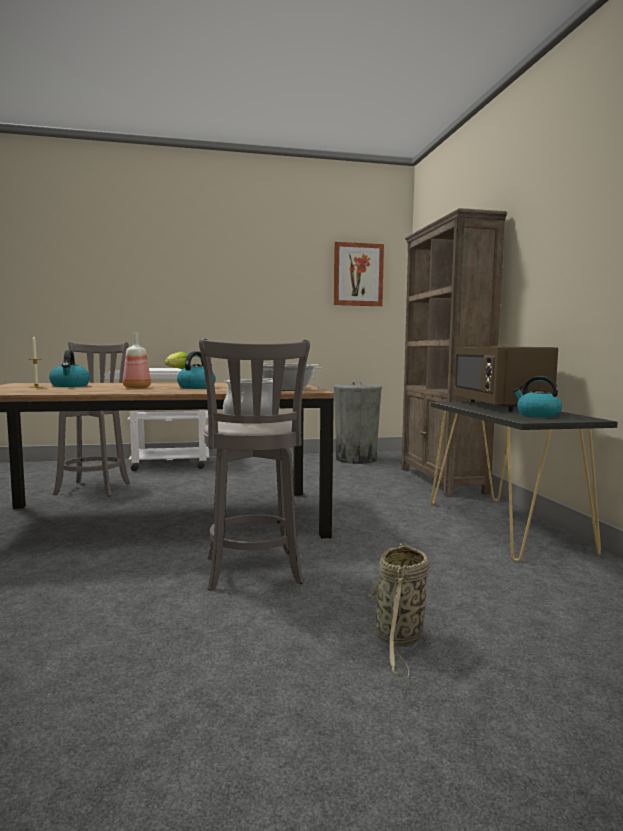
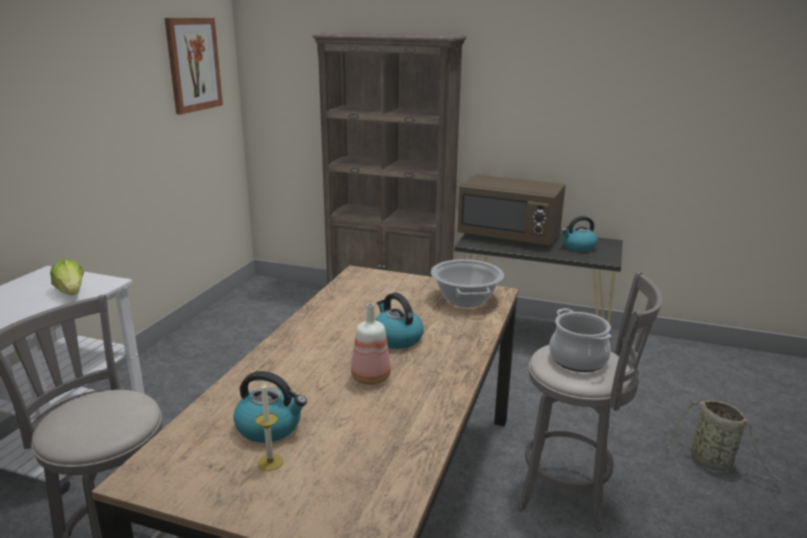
camera: 60 degrees left, 15 degrees up
grey trash can [333,382,382,464] -> none

